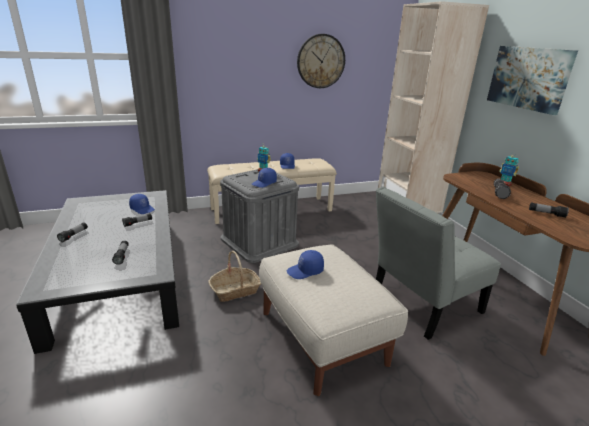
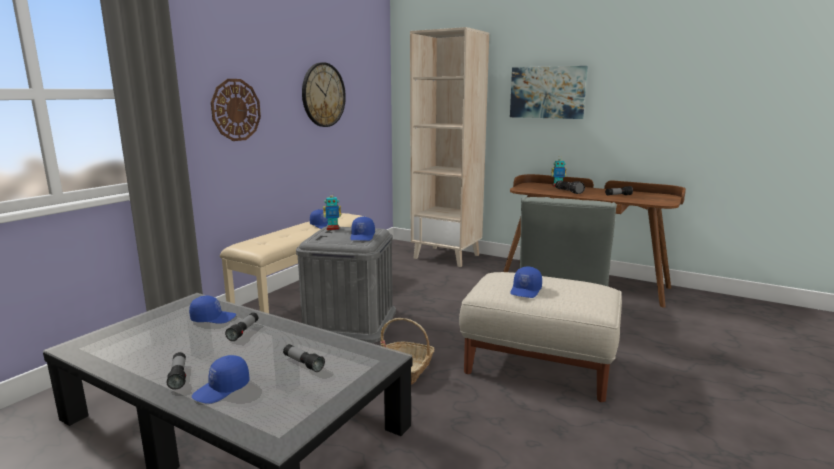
camera: 40 degrees left, 10 degrees down
none -> blue cap [192,355,250,404]
none -> wall clock [211,79,261,141]

